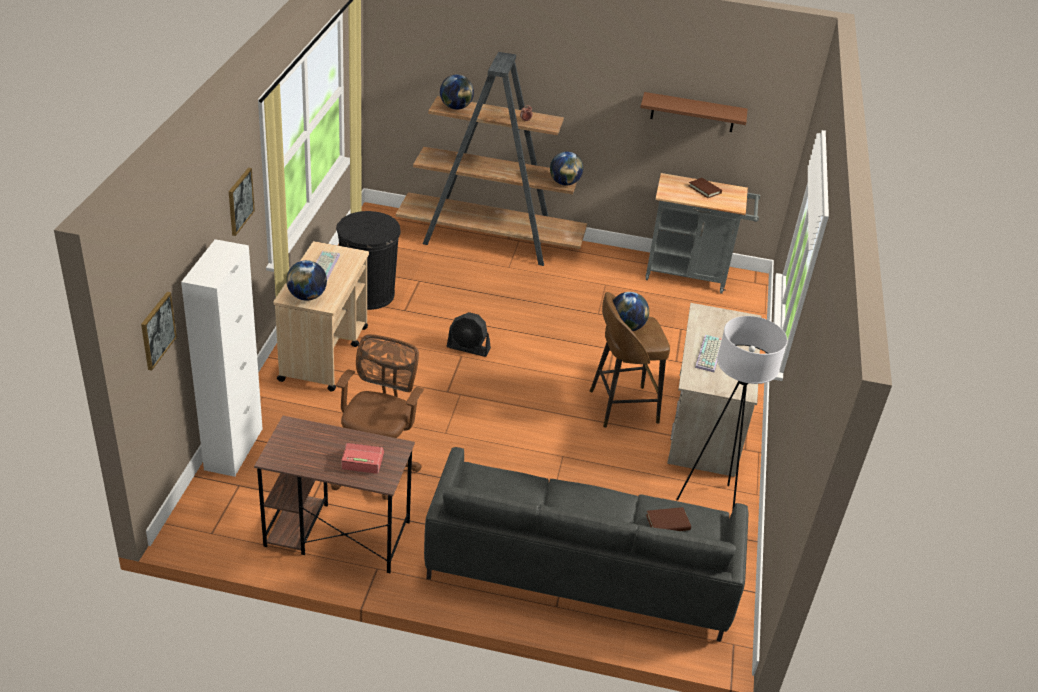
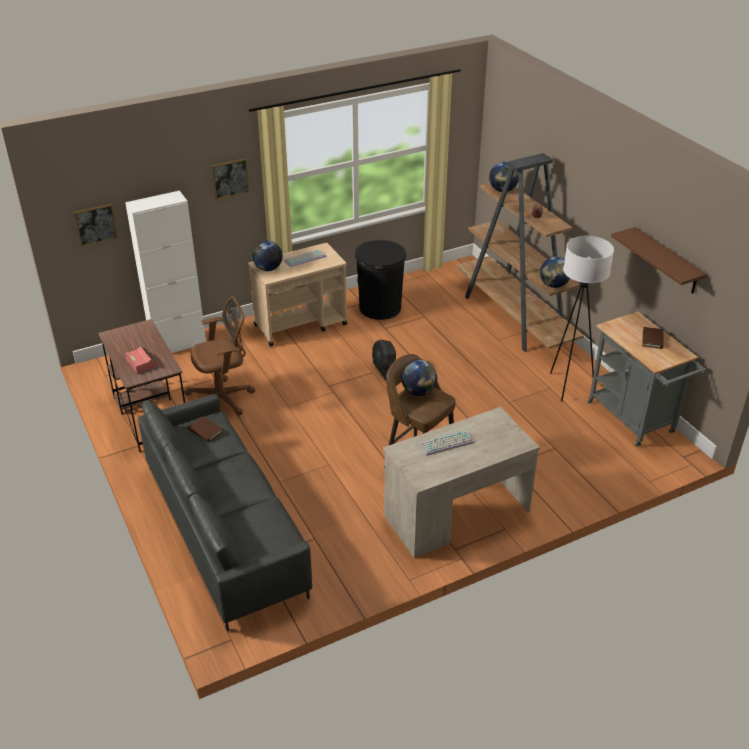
camera: 55 degrees right, 0 degrees up
brown book [646,507,691,531] -> brown book moved to [187,416,223,442]
white floor lamp [676,316,788,511] -> white floor lamp moved to [550,236,614,401]

